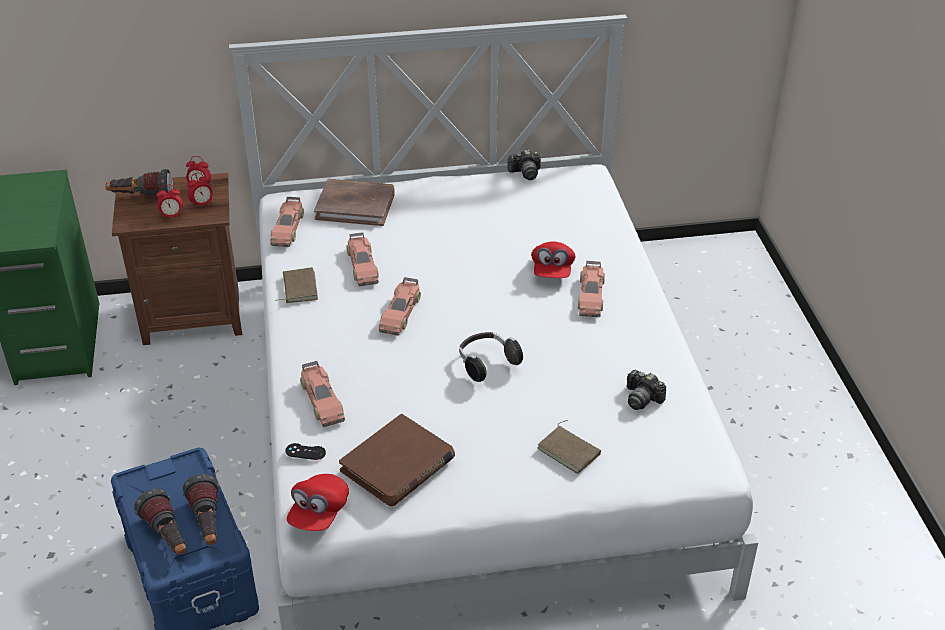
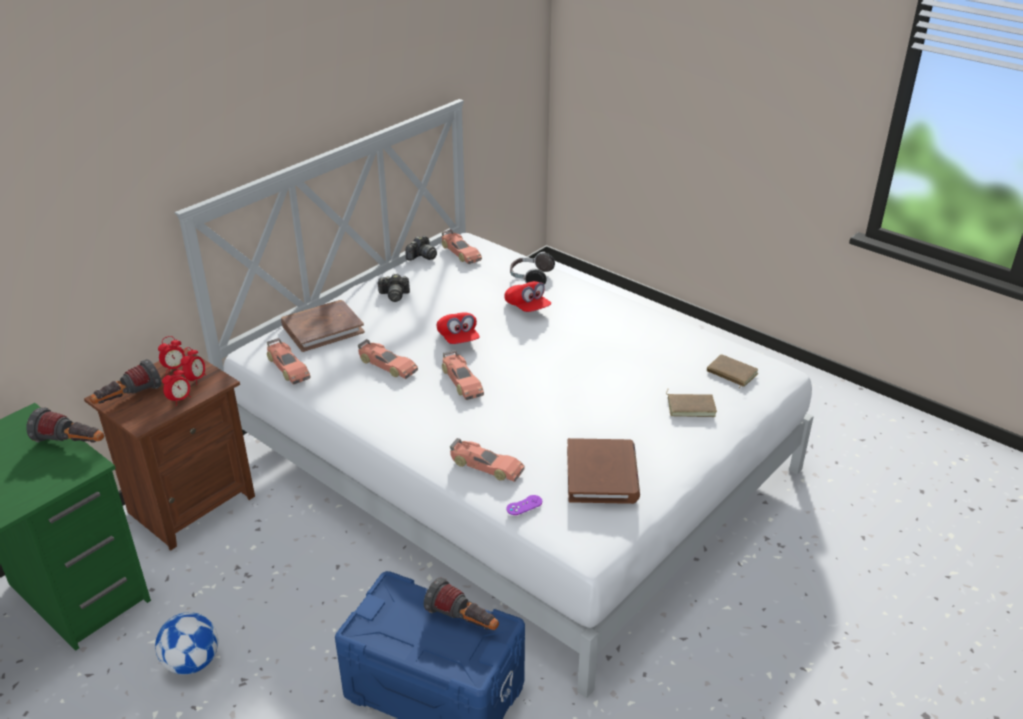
camera: 40 degrees left, 5 degrees down
flashlight [134,488,186,555] -> flashlight moved to [26,407,104,443]
brown book [276,267,318,303] -> brown book moved to [707,354,758,388]
black game controller [285,443,326,460] -> purple game controller [506,495,542,515]
red cap [287,474,349,531] -> red cap moved to [437,312,480,344]
headphones [459,332,523,382] -> headphones moved to [510,252,555,285]
toy car [578,261,605,317] -> toy car moved to [442,229,482,264]
camera [627,370,666,410] -> camera moved to [377,274,410,302]
none -> football [155,612,218,675]

